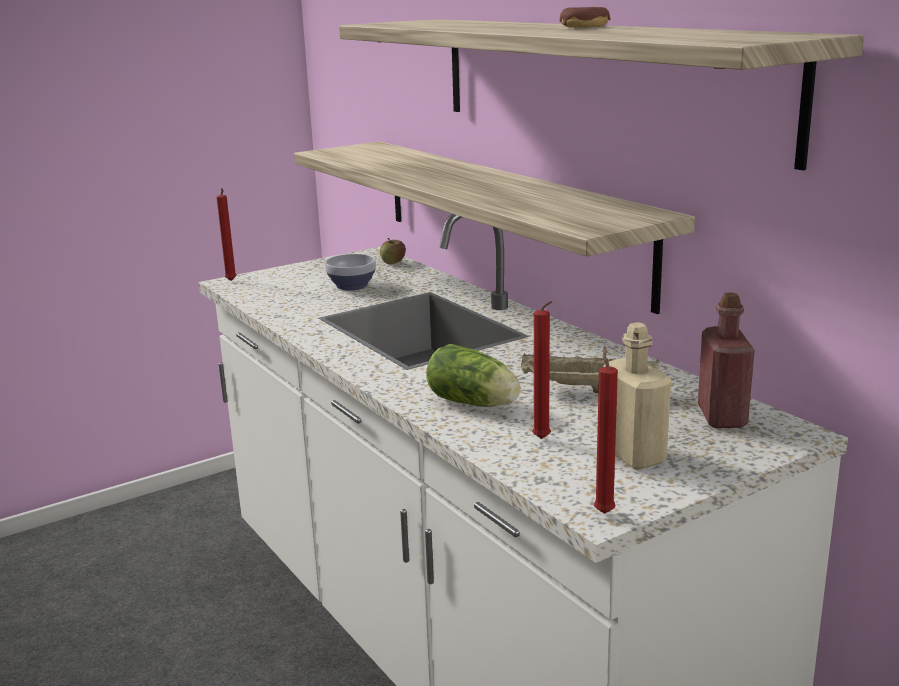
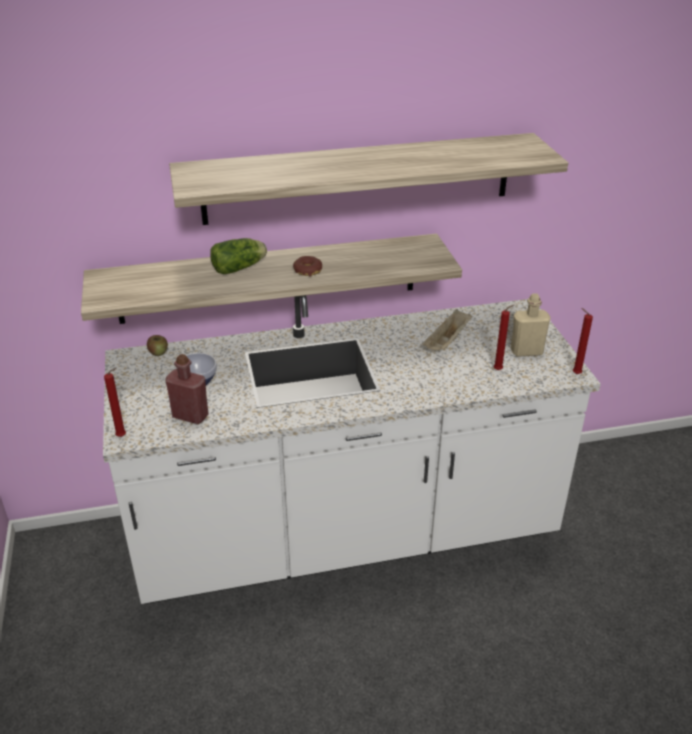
camera: 70 degrees left, 15 degrees up
lettuce [426,344,521,407] -> lettuce moved to [210,238,267,274]
donut [560,7,610,28] -> donut moved to [293,256,322,277]
red bottle [698,293,755,428] -> red bottle moved to [165,354,209,424]

